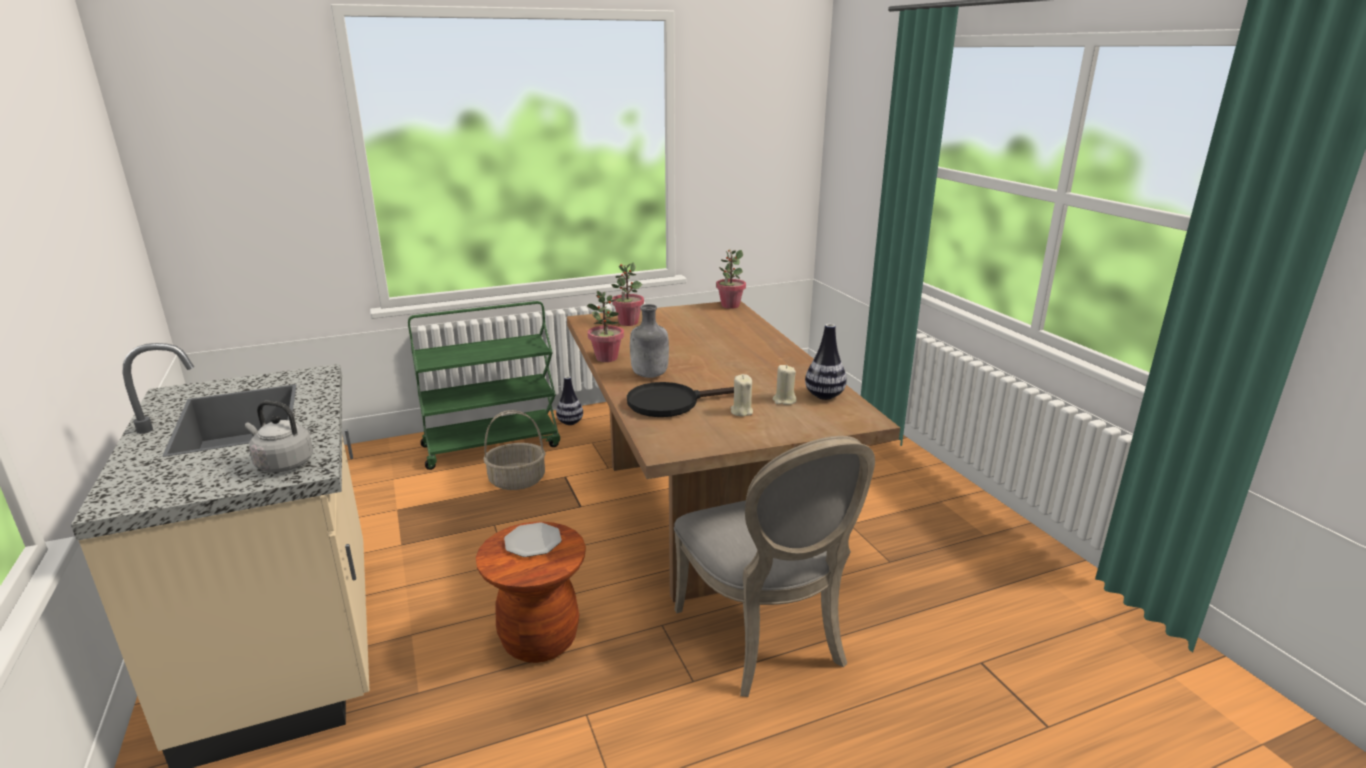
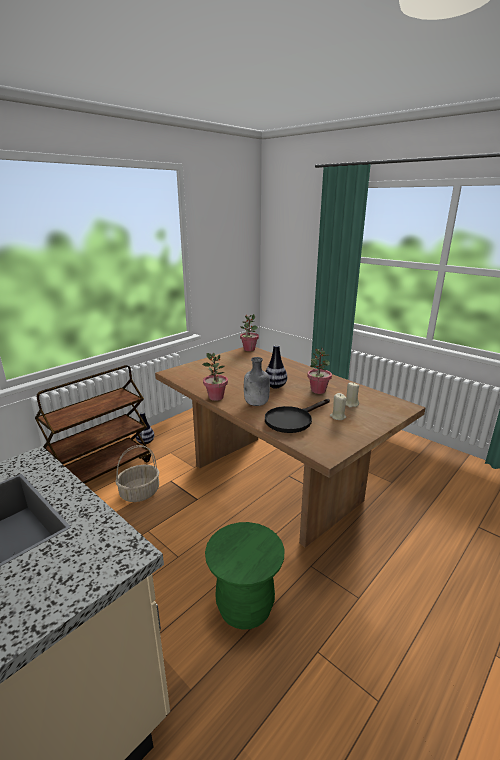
camera: 25 degrees left, 0 degrees up
grey kettle [245,401,313,472] -> none
green cart [408,301,560,470] -> brown cart [35,365,151,484]
brown stool [476,522,586,663] -> green stool [205,522,284,630]
plate [504,523,562,557] -> none
potted plant [611,262,644,326] -> potted plant moved to [307,347,332,394]
grey chair [674,436,875,697] -> none
vase [805,324,847,400] -> vase moved to [265,345,287,389]

